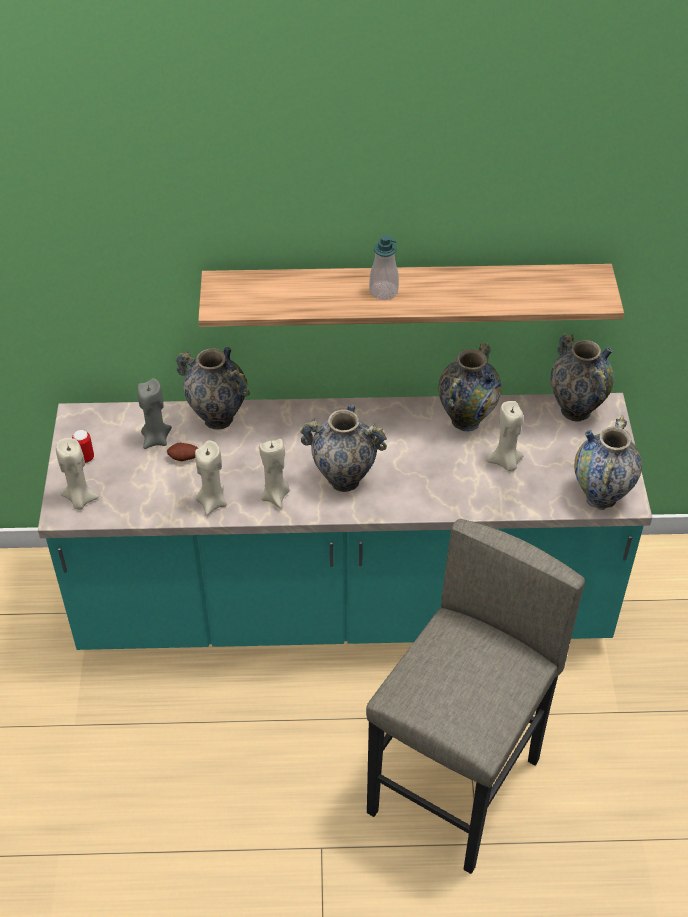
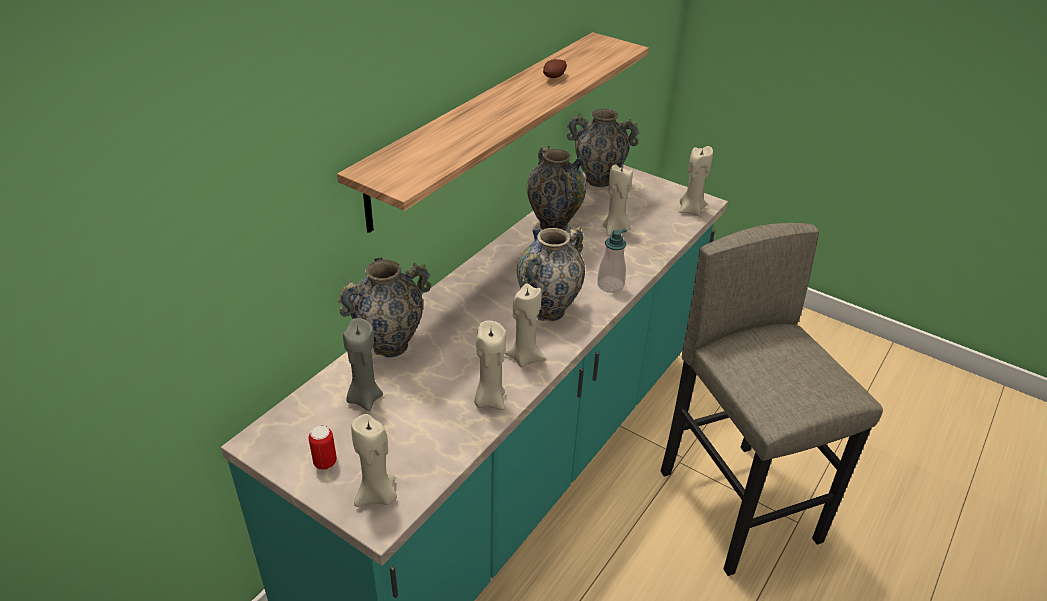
camera: 55 degrees left, 10 degrees down
potato [167,443,198,461] -> potato moved to [543,59,567,78]
soap dispenser [369,235,399,300] -> soap dispenser moved to [597,229,627,293]
vase [574,415,642,510] -> beige candle [679,146,713,216]

